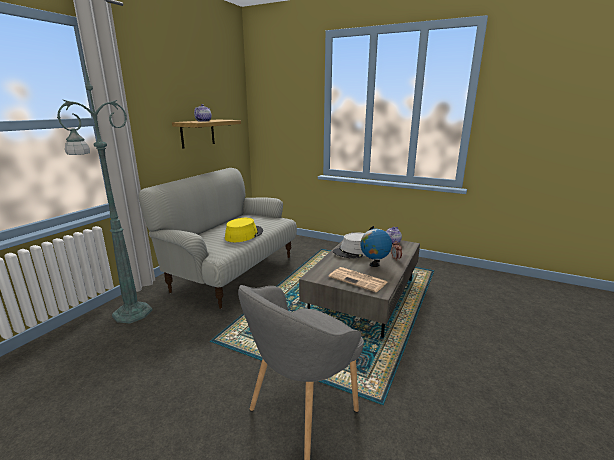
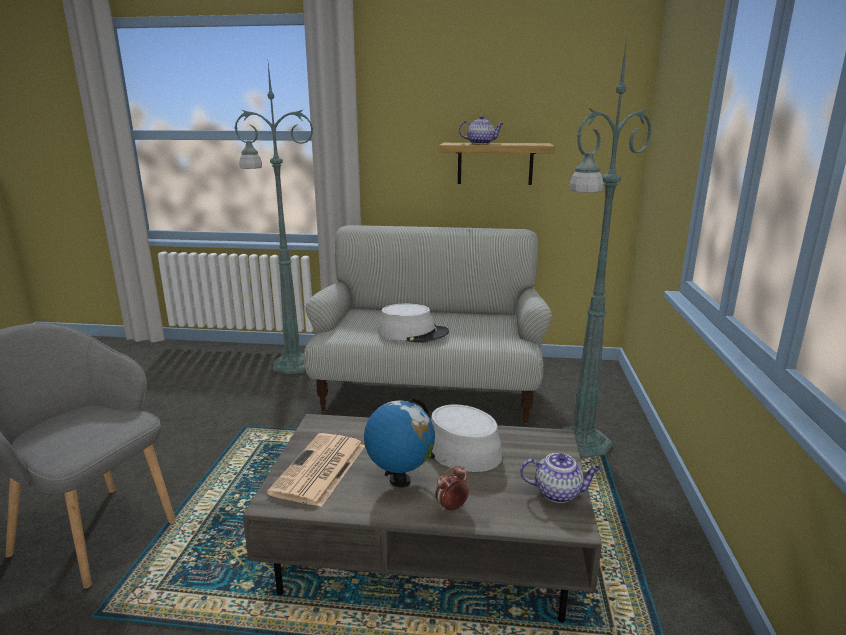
camera: 70 degrees right, 0 degrees up
yellow hat [225,218,263,242] -> grey hat [378,303,449,342]
none -> green floor lamp [562,39,652,458]

